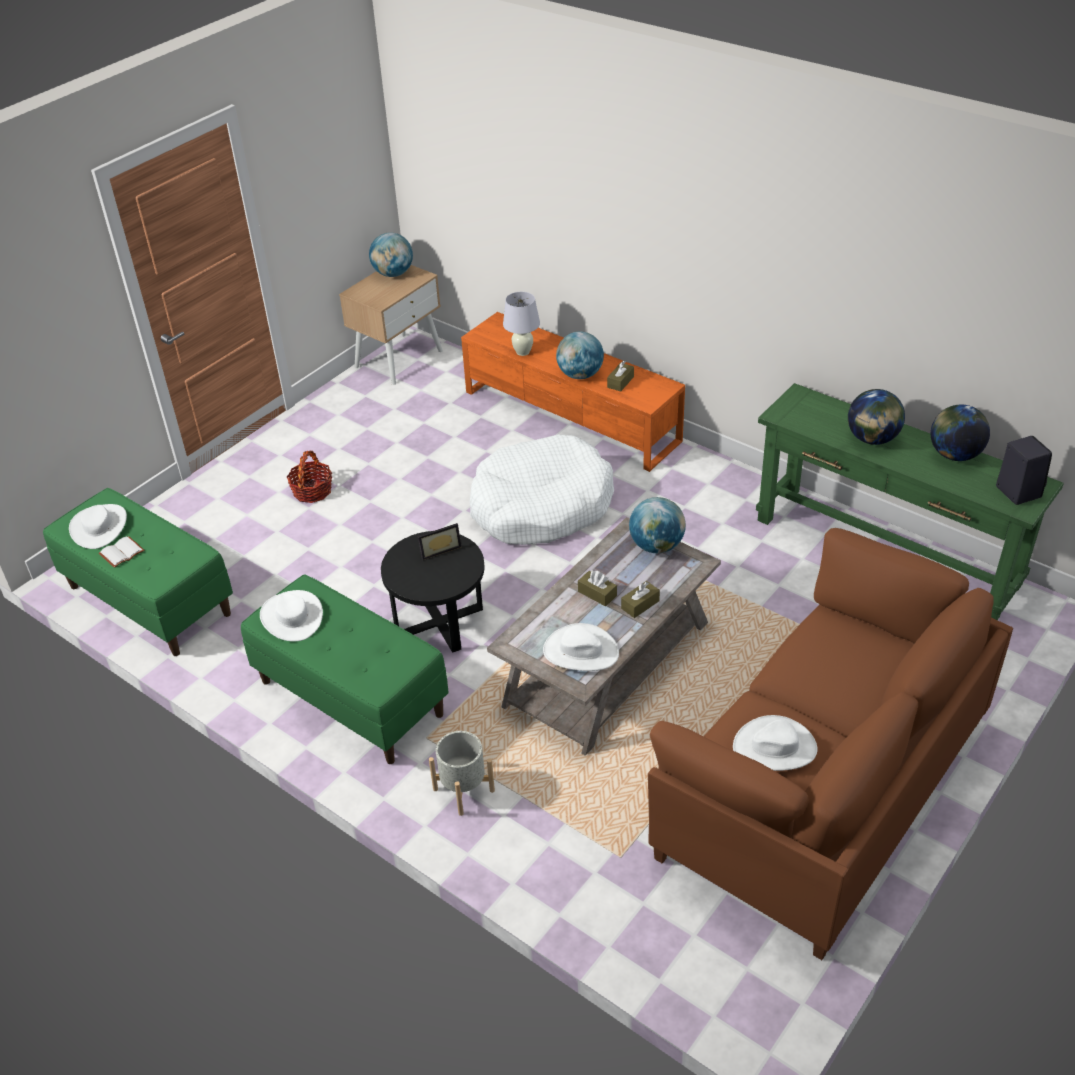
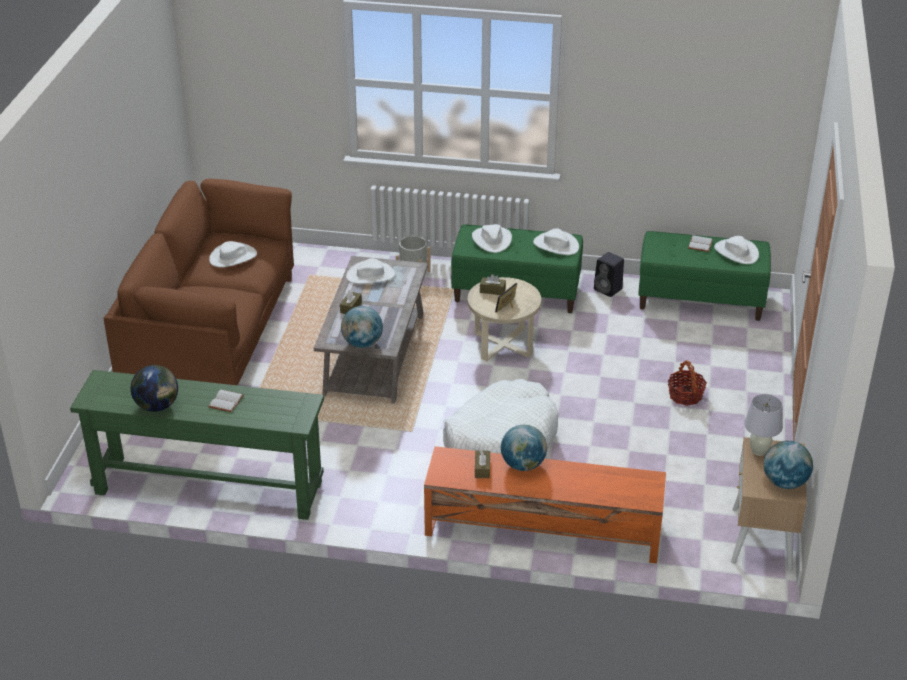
camera: 150 degrees right, 5 degrees down
black side table [381,531,485,653] -> beige side table [468,277,541,361]
white table lamp [503,292,540,356] -> white table lamp moved to [744,394,783,456]
brown tissue box [578,571,617,606] -> brown tissue box moved to [480,274,506,295]
globe [848,389,905,445] -> white book [208,389,244,412]
black speaker [996,436,1052,505] -> black speaker moved to [594,252,624,297]
none -> white hat [472,224,512,253]

